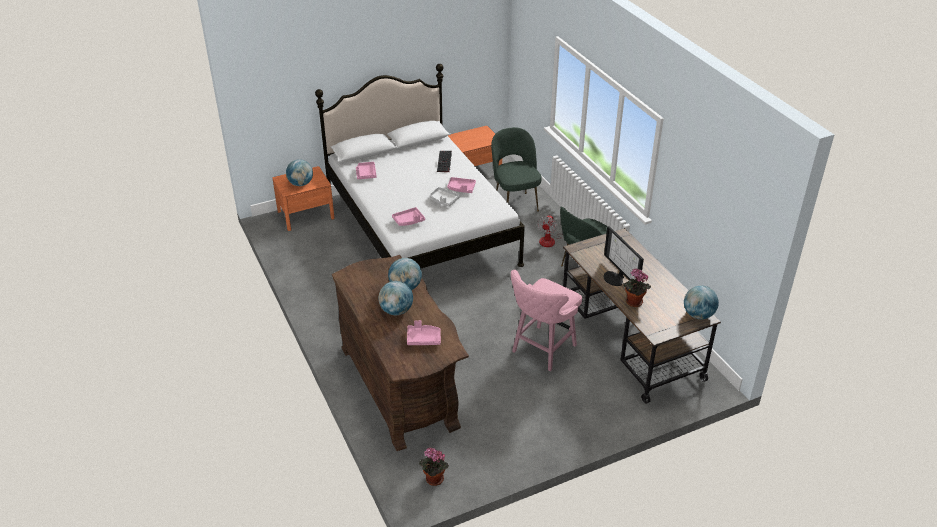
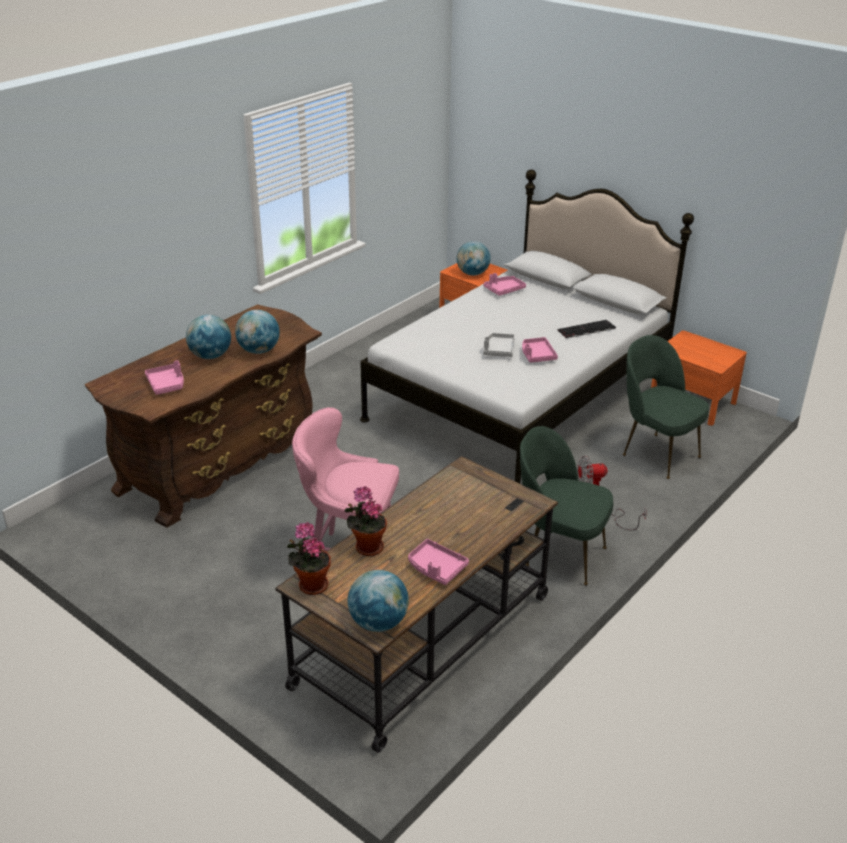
camera: 65 degrees right, 5 degrees down
pink tray [392,207,425,226] -> pink tray moved to [408,539,469,585]
potted plant [419,447,449,486] -> potted plant moved to [287,522,331,595]
green chair [491,127,542,212] -> green chair turned 90 degrees counterclockwise [623,335,709,479]
monitor [604,226,644,286] -> none

